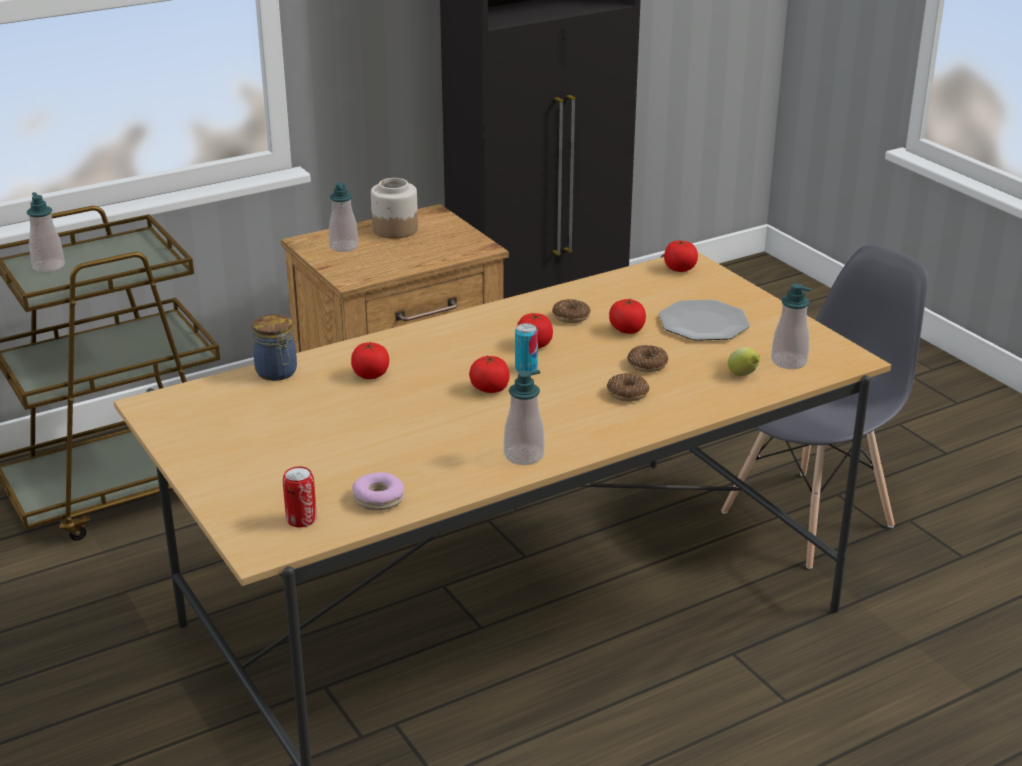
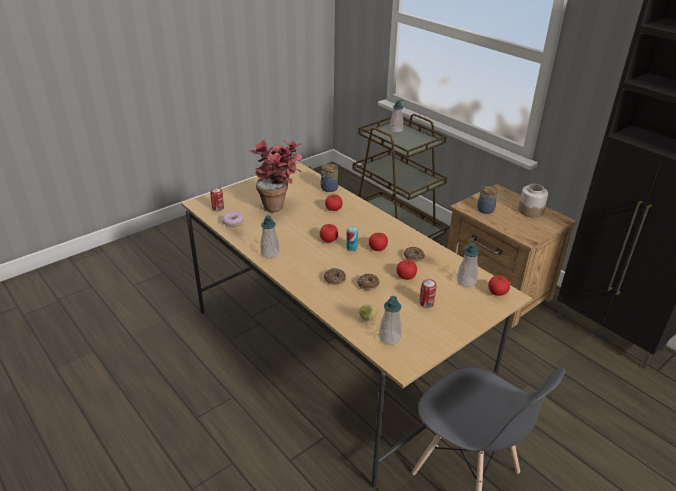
camera: 80 degrees right, 5 degrees up
soap dispenser [329,182,358,252] -> soap dispenser moved to [457,243,479,287]
plate [659,300,750,341] -> can [419,279,436,308]
none -> potted plant [248,139,303,212]
none -> jar [477,186,498,214]

